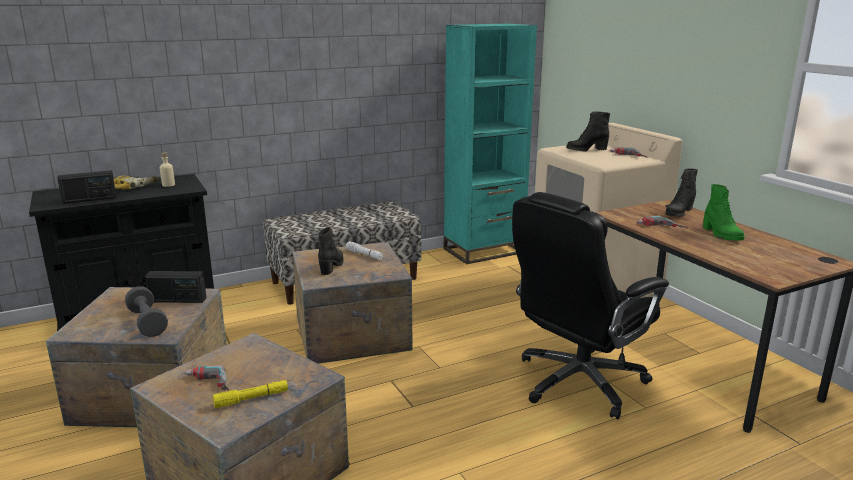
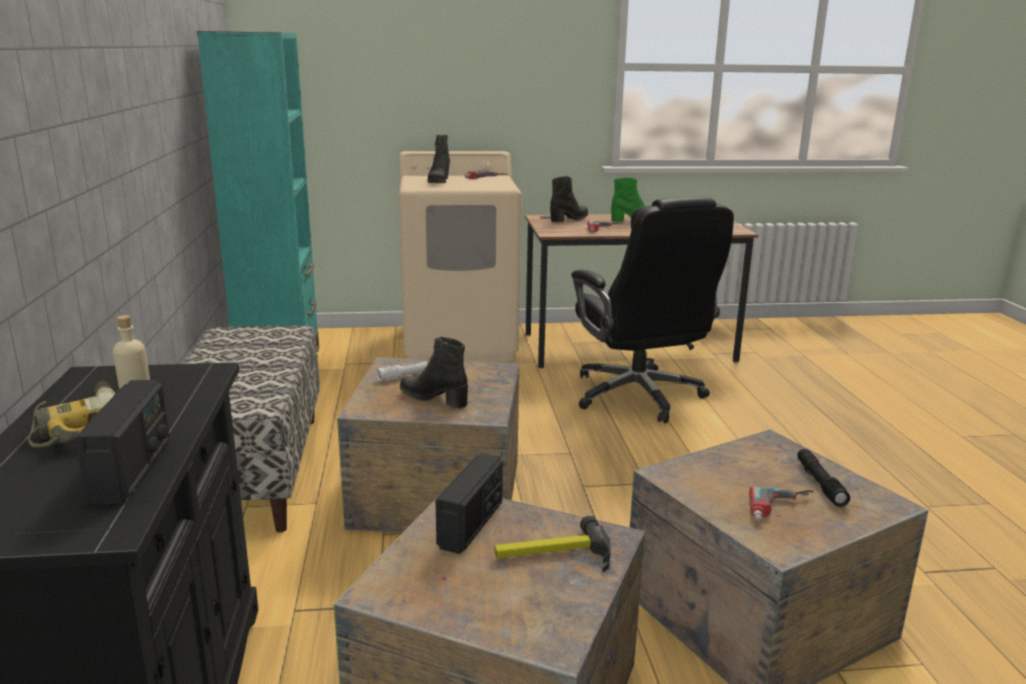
camera: 70 degrees left, 0 degrees up
grey dumbbell [125,286,168,337] -> hammer [494,516,611,573]
yellow flashlight [213,380,288,408] -> black flashlight [797,449,850,507]
black boot [665,169,698,217] -> black boot turned 105 degrees counterclockwise [550,176,588,222]

